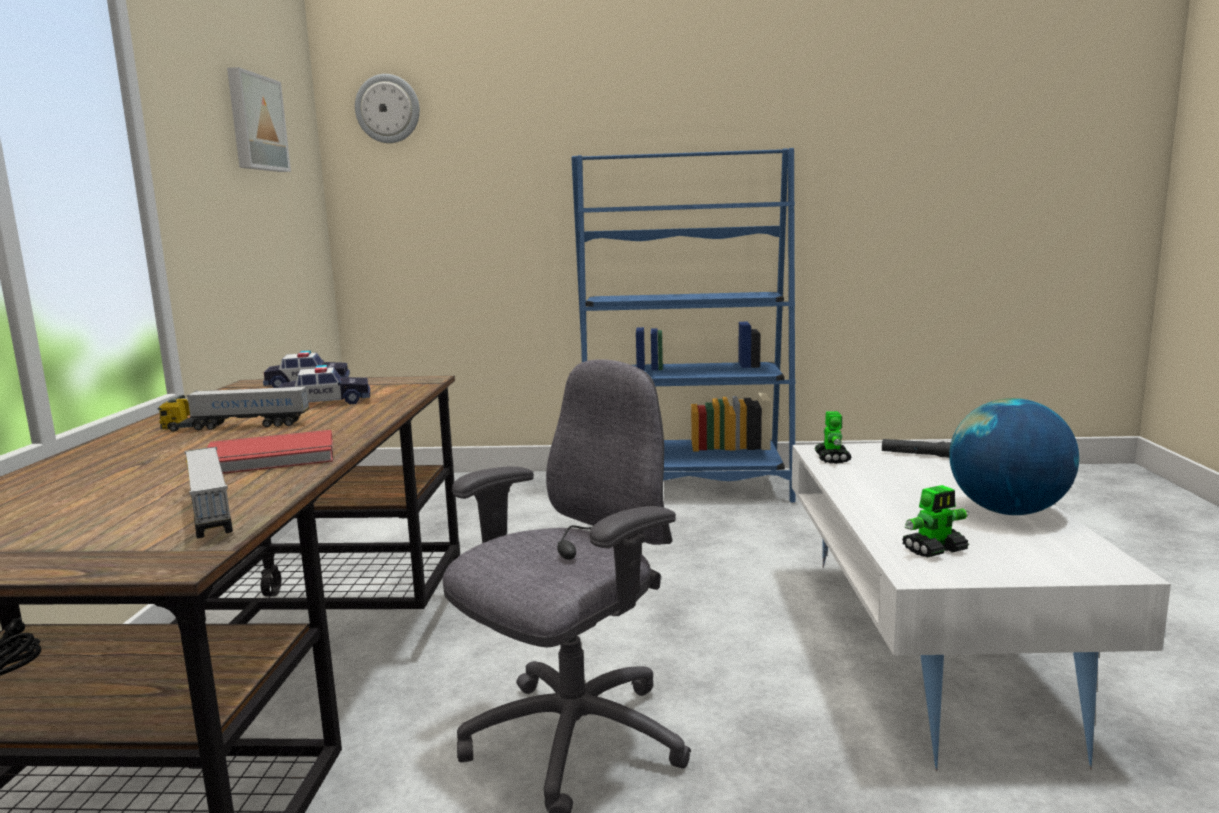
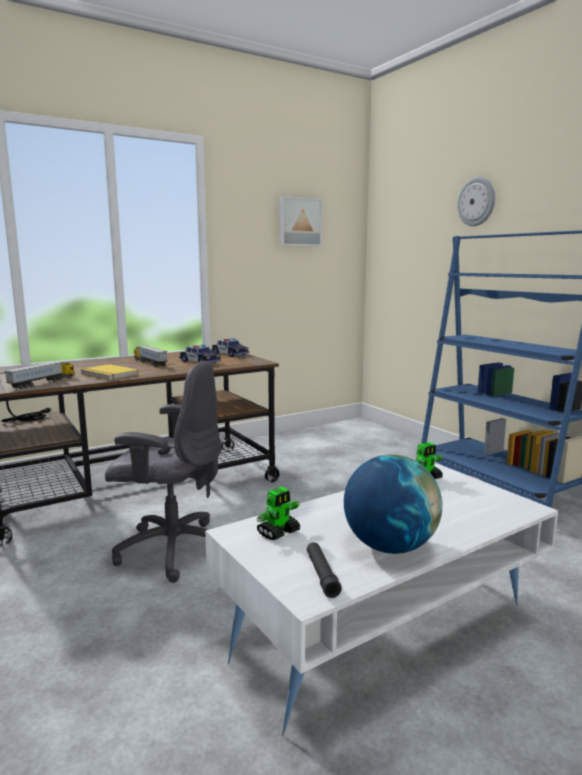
camera: 55 degrees right, 0 degrees up
red book [207,430,333,474] -> yellow book [80,364,139,380]
wall clock [355,74,420,143] -> wall clock moved to [457,177,495,226]
black flashlight [882,439,951,458] -> black flashlight moved to [307,542,342,598]
toy robot [902,485,969,558] -> toy robot turned 75 degrees counterclockwise [257,487,301,540]

